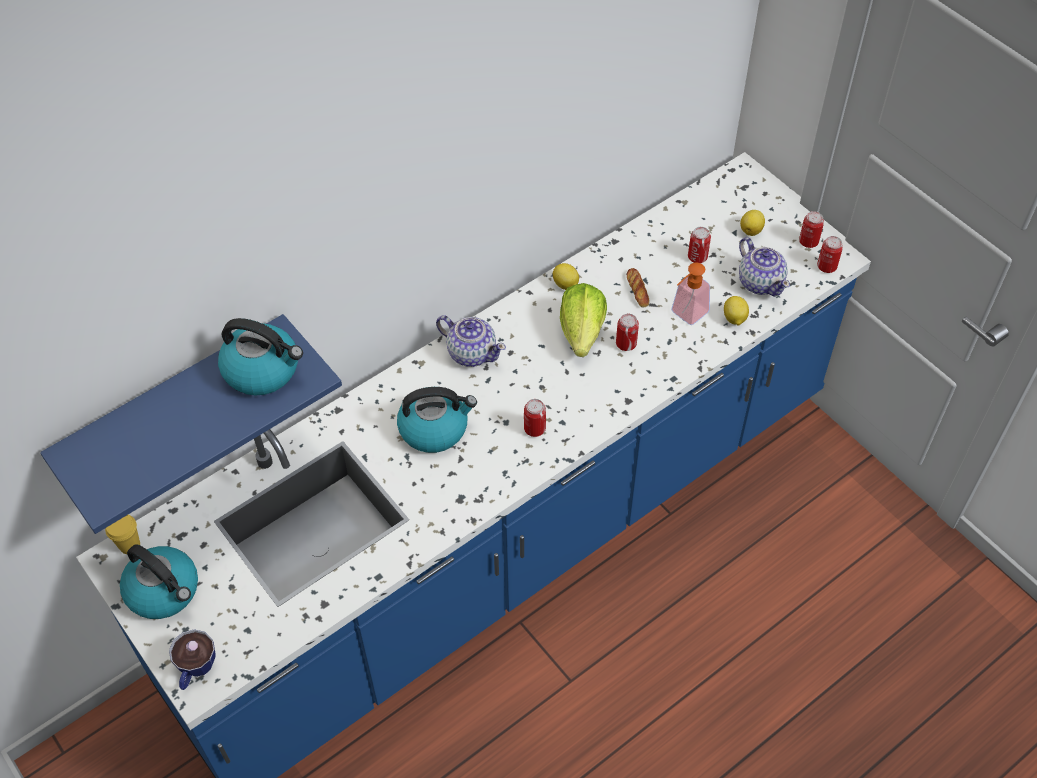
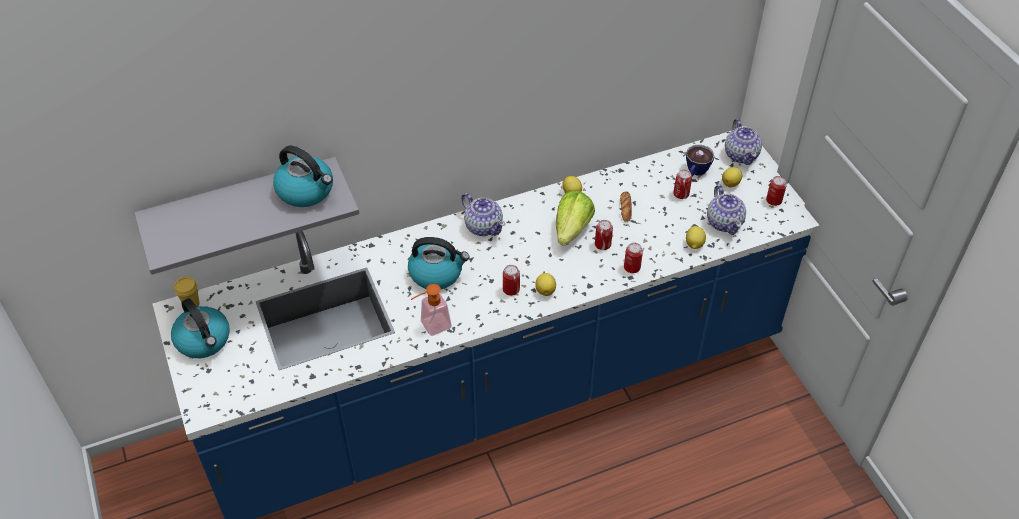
camera: 15 degrees right, 5 degrees down
blue shelf [40,314,342,534] -> grey shelf [134,157,359,275]
cup [169,629,216,690] -> cup moved to [686,145,714,176]
soap dispenser [671,262,710,325] -> soap dispenser moved to [411,284,452,336]
can [817,236,843,273] -> can moved to [624,243,643,273]
none -> lemon [535,273,556,296]
none -> teapot [725,118,762,165]

